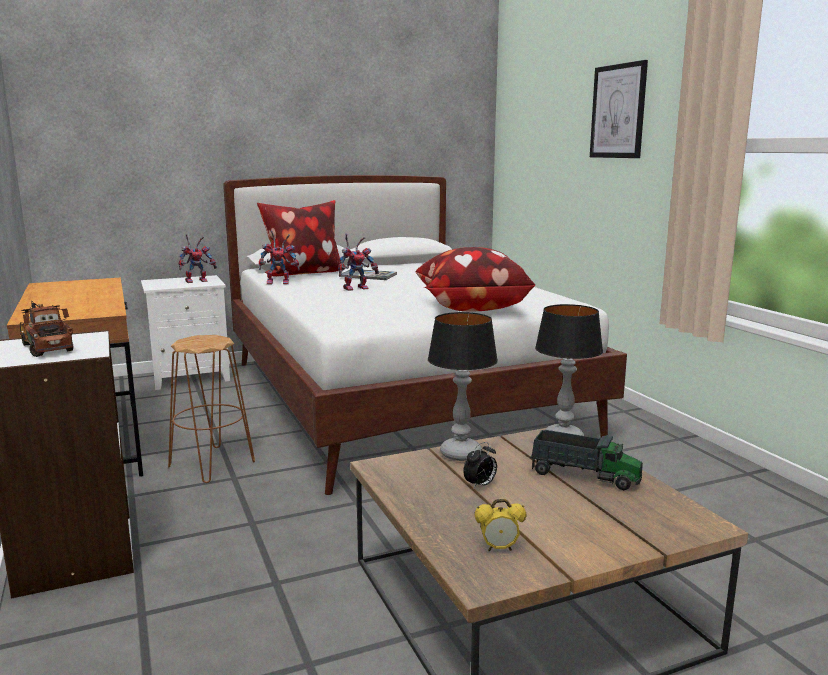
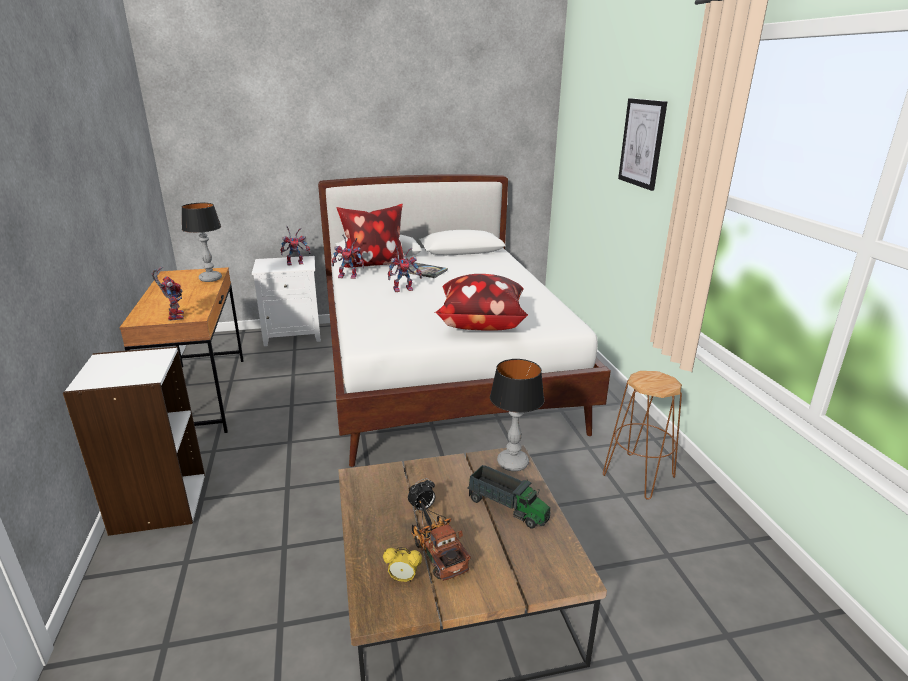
camera: 10 degrees right, 10 degrees up
toy truck [20,301,73,357] -> toy truck moved to [411,500,471,581]
brown stool [168,335,255,483] -> brown stool moved to [603,371,682,500]
table lamp [428,312,498,461] -> table lamp moved to [182,203,222,282]
none -> toy robot [152,267,184,321]

